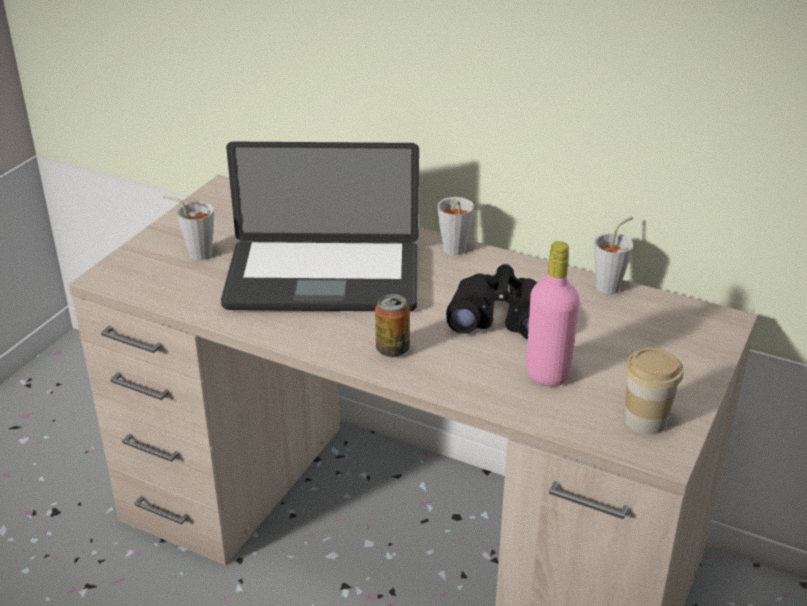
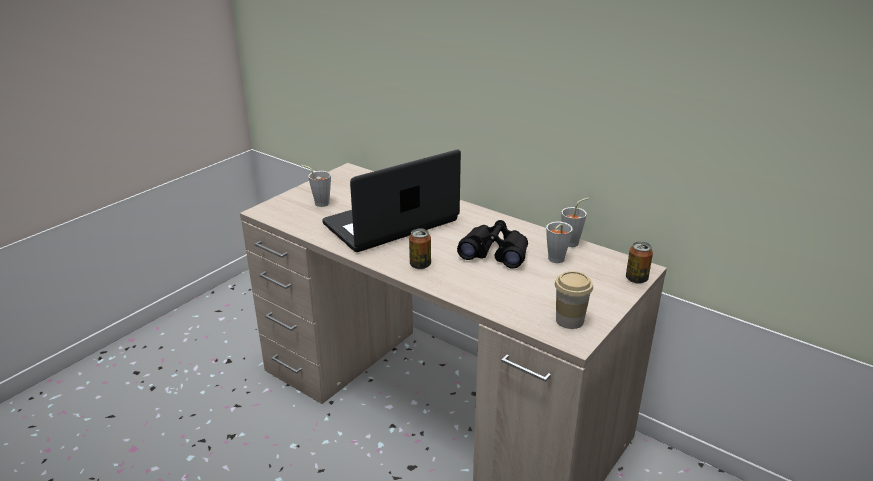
camera: 10 degrees right, 5 degrees down
laptop [221,142,419,311] -> laptop turned 135 degrees clockwise [322,150,461,252]
grey cup [438,197,474,255] -> grey cup moved to [546,222,573,263]
pink bottle [526,241,580,386] -> none
none -> can [626,242,653,284]

